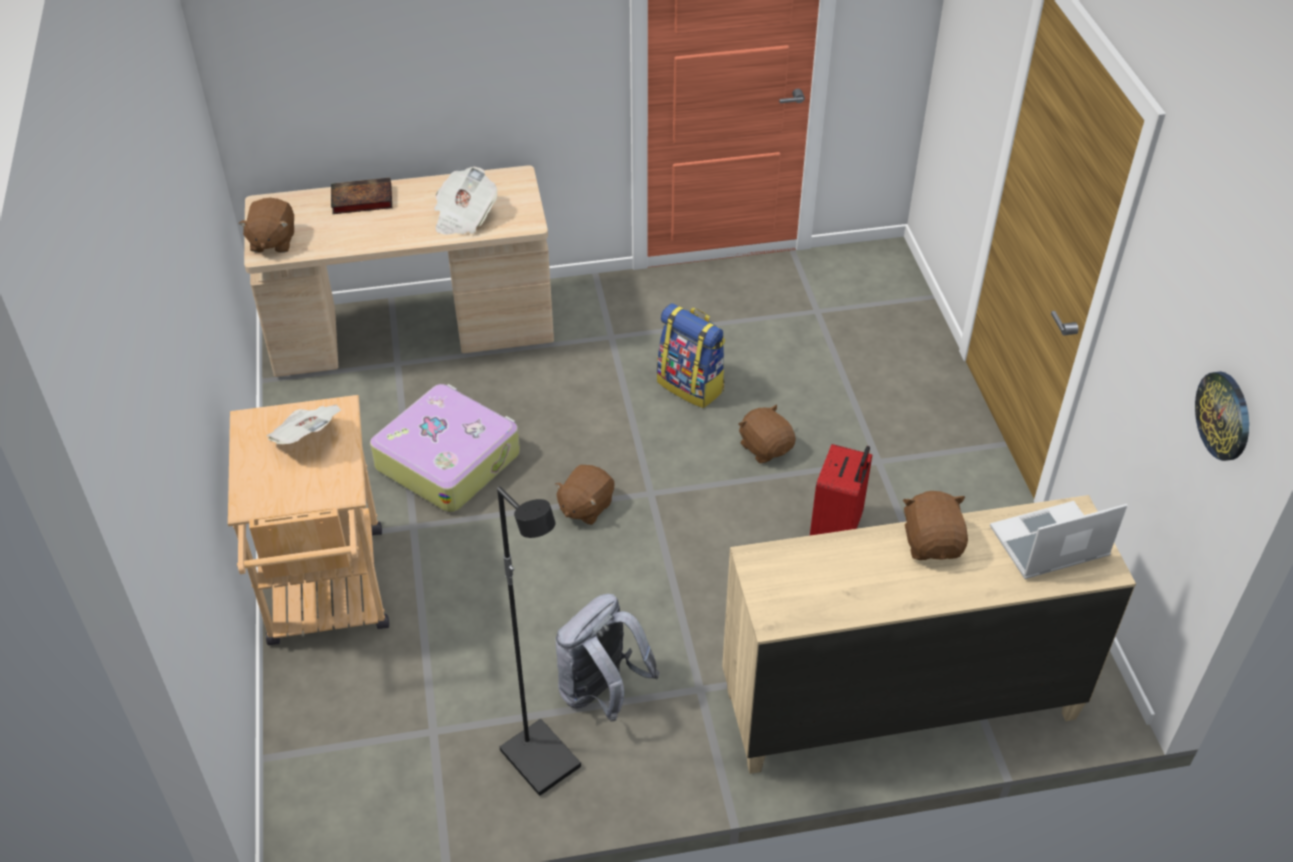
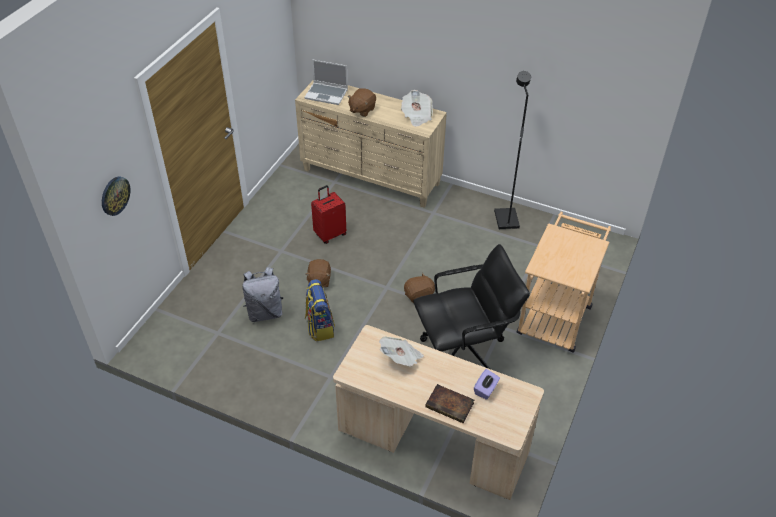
camera: 145 degrees left, 0 degrees up
brown plush toy [238,198,294,253] -> none
newspaper [266,405,342,445] -> newspaper moved to [401,90,433,127]
suitcase [370,384,520,512] -> black office chair [413,244,530,369]
grey backpack [556,594,660,722] -> grey backpack moved to [242,267,284,322]
wall clock [1195,371,1249,461] -> wall clock moved to [102,177,130,216]
none -> purple tissue box [474,369,500,400]

